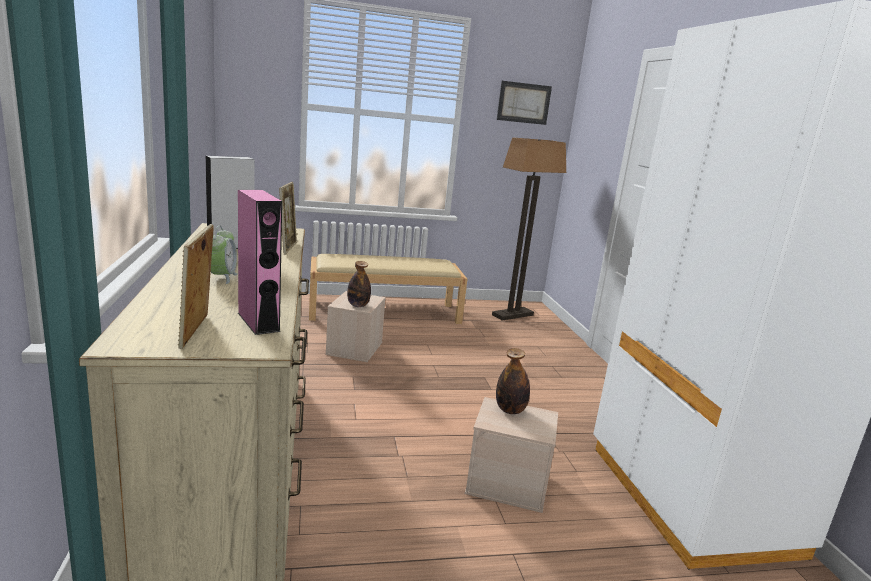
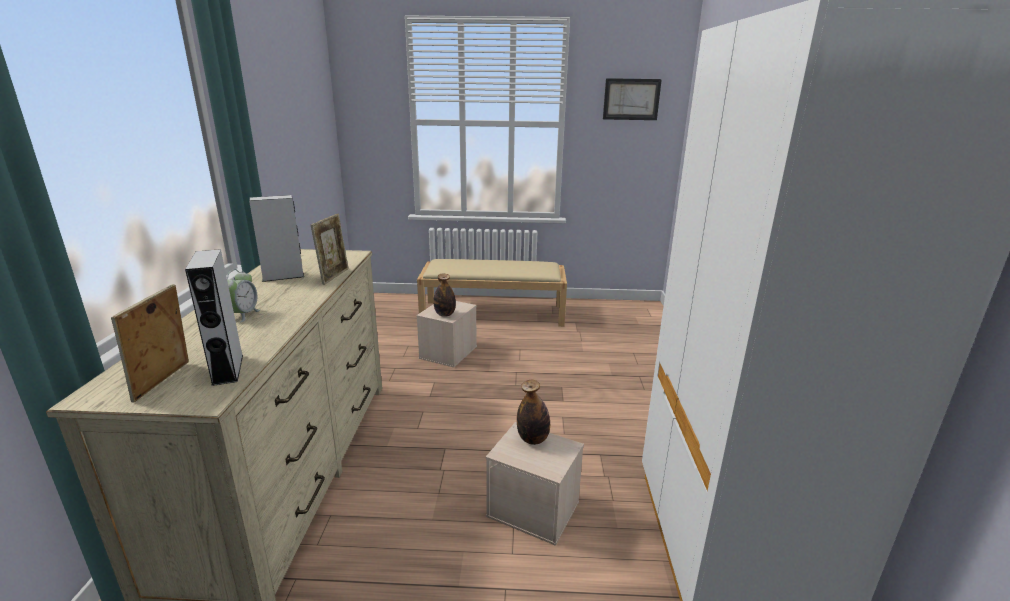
camera: 15 degrees right, 5 degrees up
pink speaker [238,190,282,335] -> grey speaker [185,249,243,386]
floor lamp [492,138,566,321] -> none

